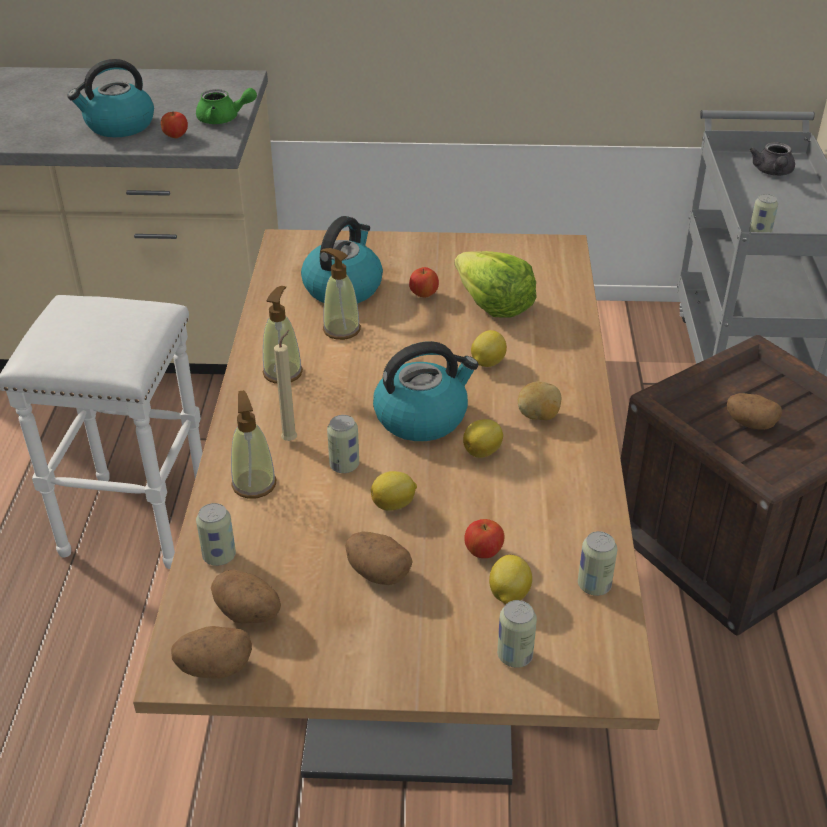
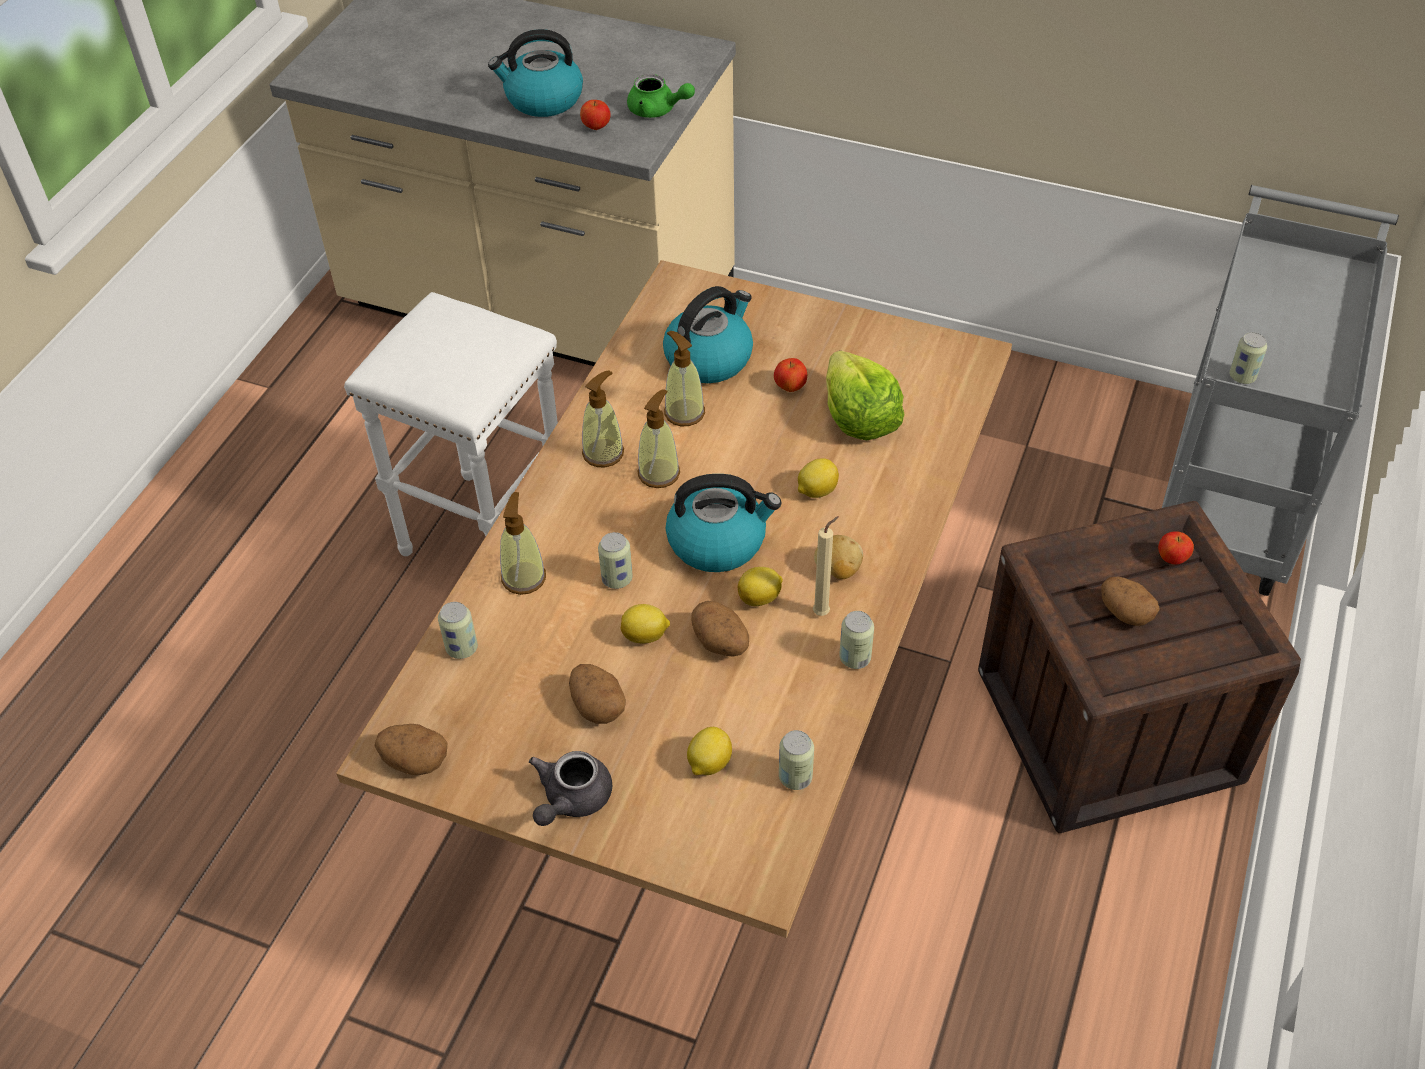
camera: 20 degrees right, 10 degrees up
potato [211,569,281,624] -> potato moved to [692,601,749,657]
beige candle [274,330,297,441] -> beige candle moved to [813,516,839,616]
apple [464,519,505,558] -> apple moved to [1158,531,1194,565]
can [497,600,537,668] -> can moved to [839,611,874,669]
grey teapot [749,142,795,176] -> grey teapot moved to [529,751,612,826]
none -> soap dispenser [638,389,680,488]

